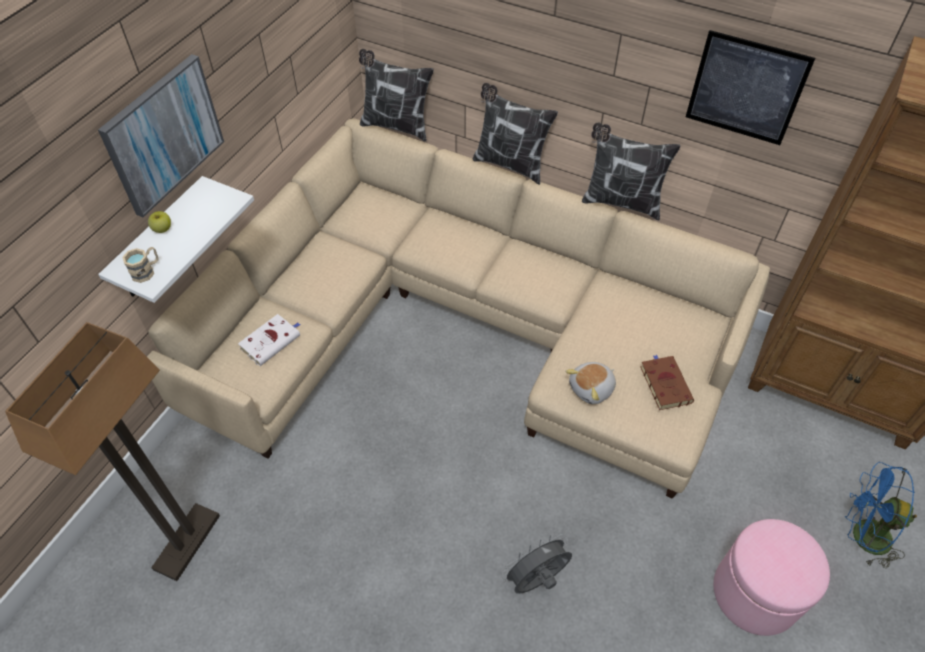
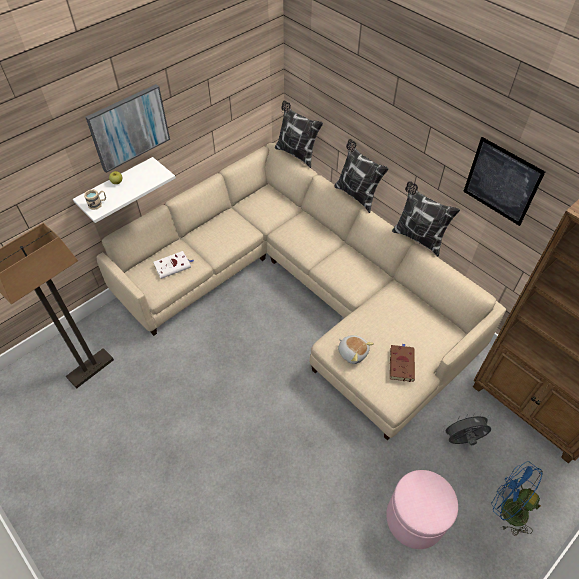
camera: 20 degrees right, 0 degrees up
grey fan [501,534,572,594] -> grey fan moved to [442,413,491,445]
plush toy [566,362,616,404] -> plush toy turned 120 degrees counterclockwise [338,335,374,364]

